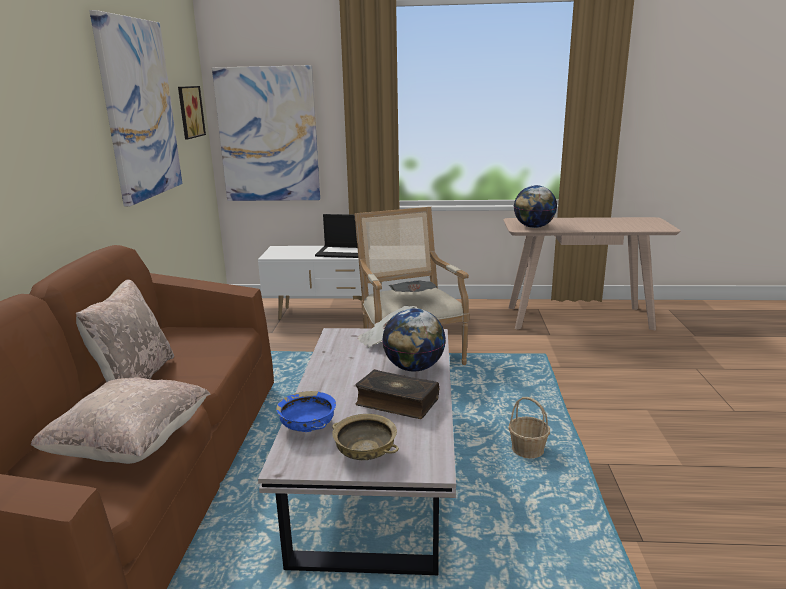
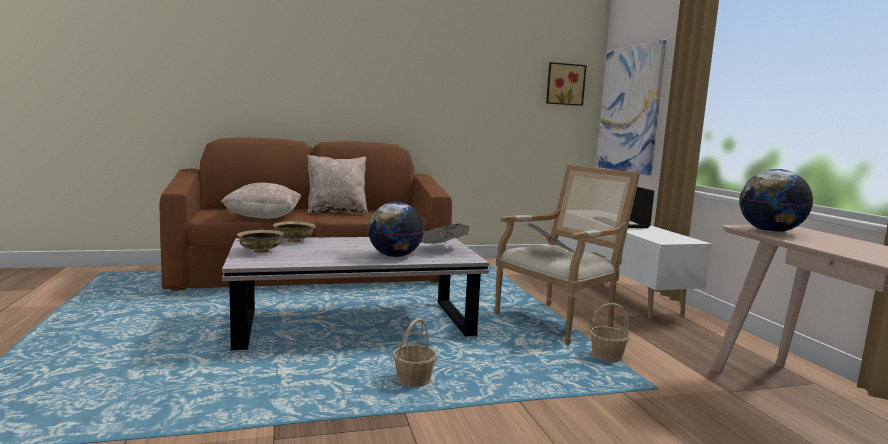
camera: 70 degrees right, 10 degrees down
picture [90,10,182,207] -> none
blue bowl [276,391,336,432] -> beige bowl [273,221,316,243]
book [355,369,439,419] -> none
none -> basket [590,303,630,362]

